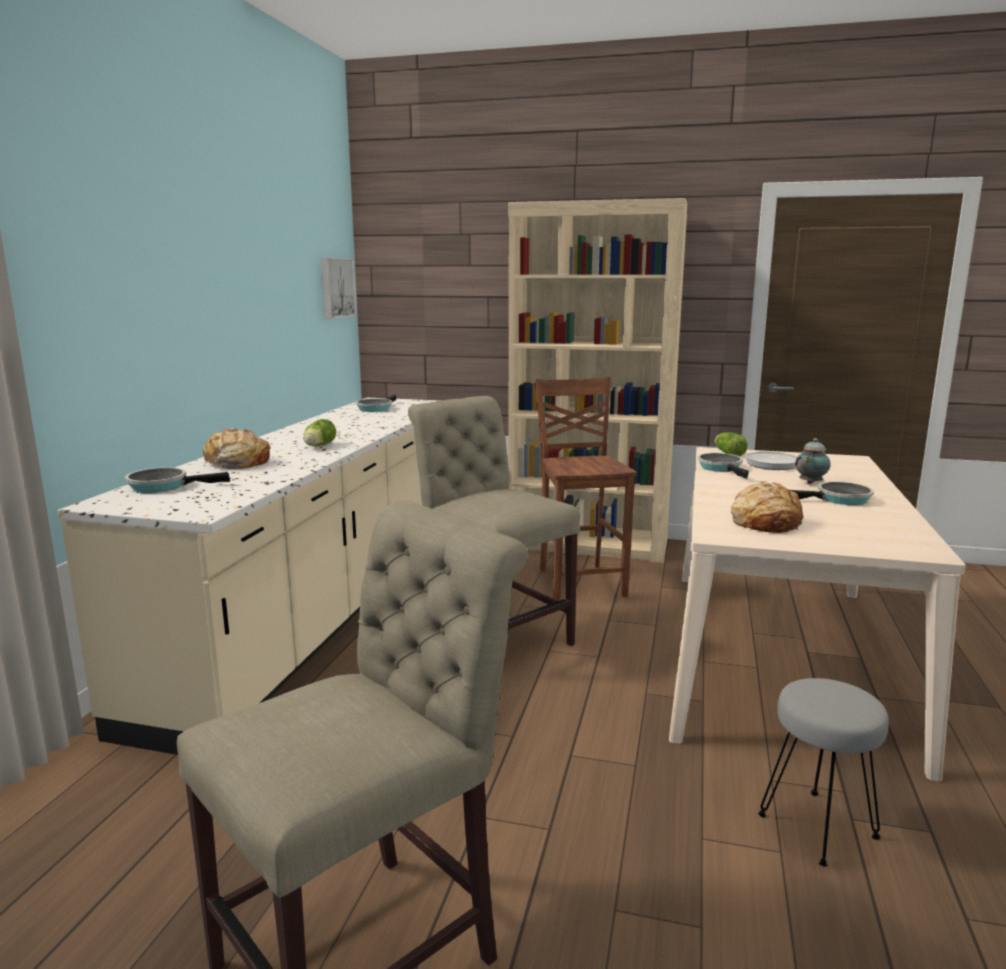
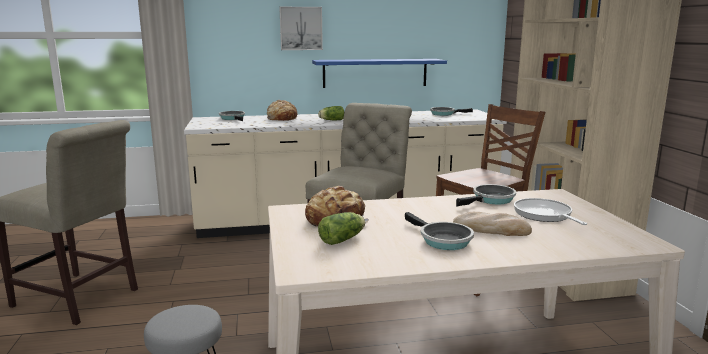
camera: 65 degrees right, 0 degrees up
picture [321,258,356,319] -> picture moved to [279,7,323,50]
lettuce [715,432,748,456] -> lettuce moved to [318,212,365,245]
teapot [795,438,831,484] -> bread [453,212,532,236]
none -> blue shelf [312,59,447,88]

